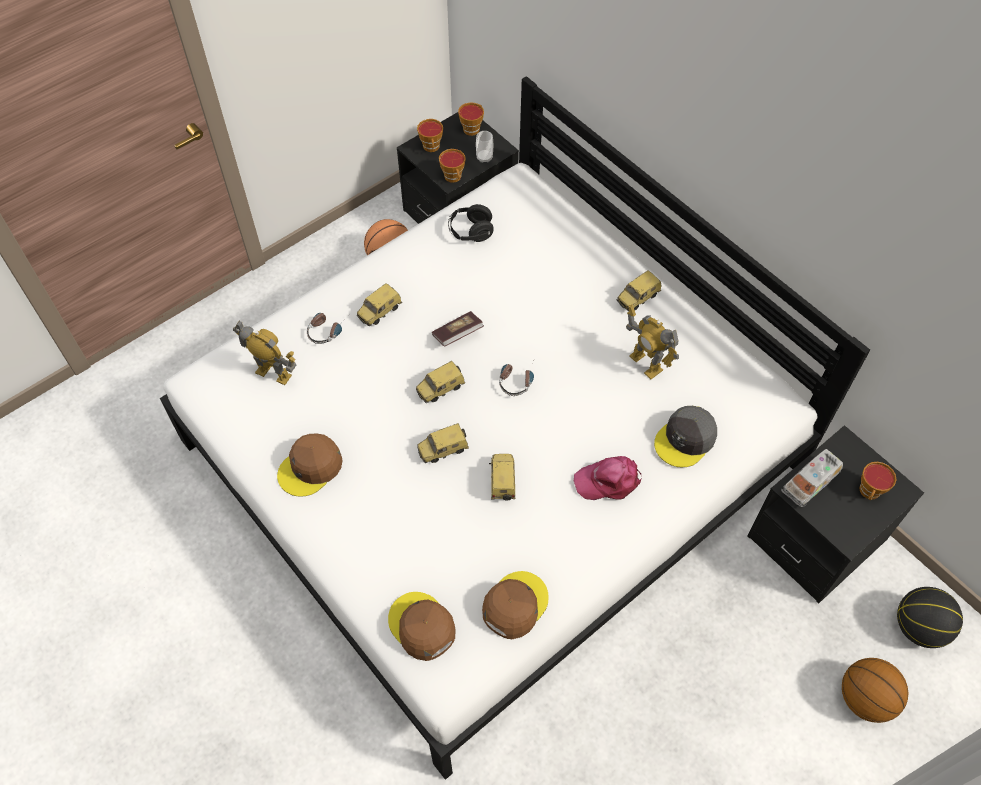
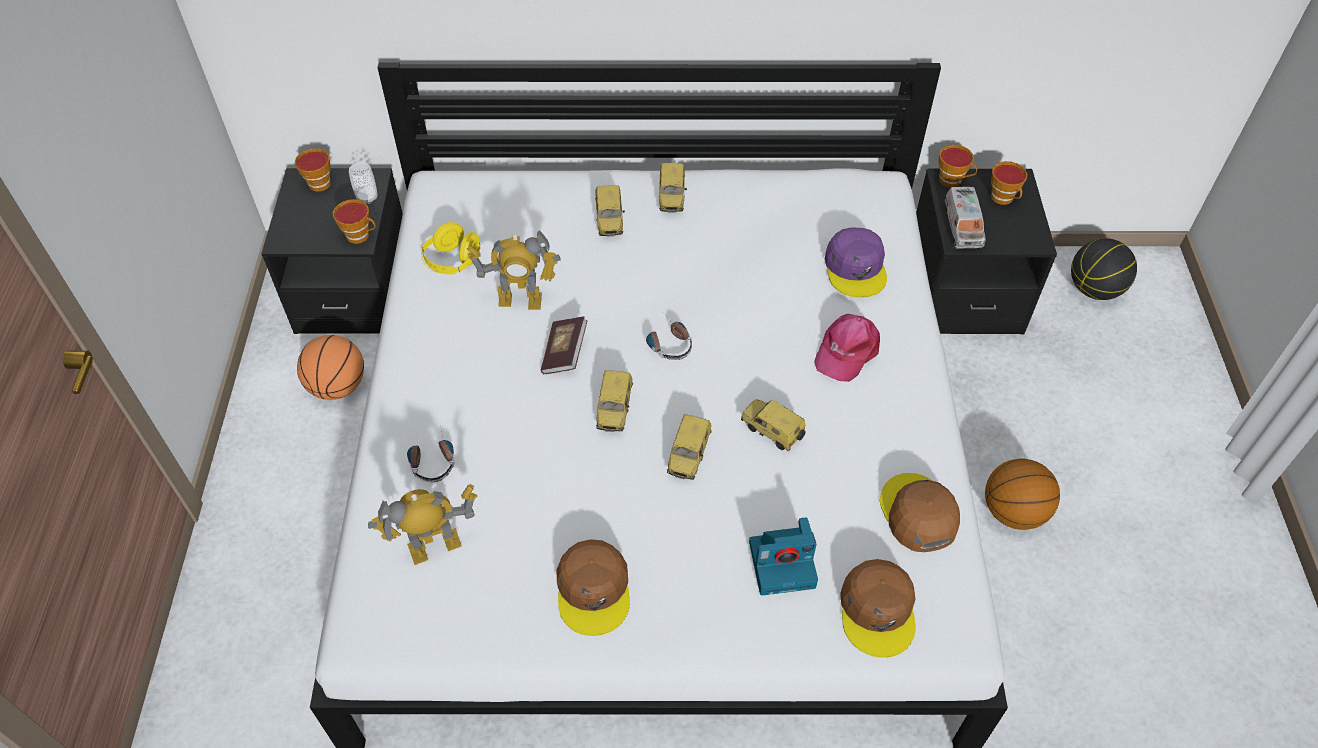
camera: 50 degrees left, 5 degrees down
toy car [357,283,402,326] -> toy car moved to [595,185,625,236]
brown cap [388,592,456,661] -> brown cap turned 90 degrees counterclockwise [840,559,916,658]
cup [417,119,443,152] -> cup moved to [939,145,977,188]
black headphones [448,204,494,242] -> yellow headphones [421,222,481,274]
toy robot [626,305,679,379] -> toy robot moved to [467,230,561,310]
grey cap [654,406,717,467] -> purple cap [825,227,887,298]
basketball [842,658,909,723] -> basketball moved to [985,459,1060,530]
none -> camera [749,517,818,596]

